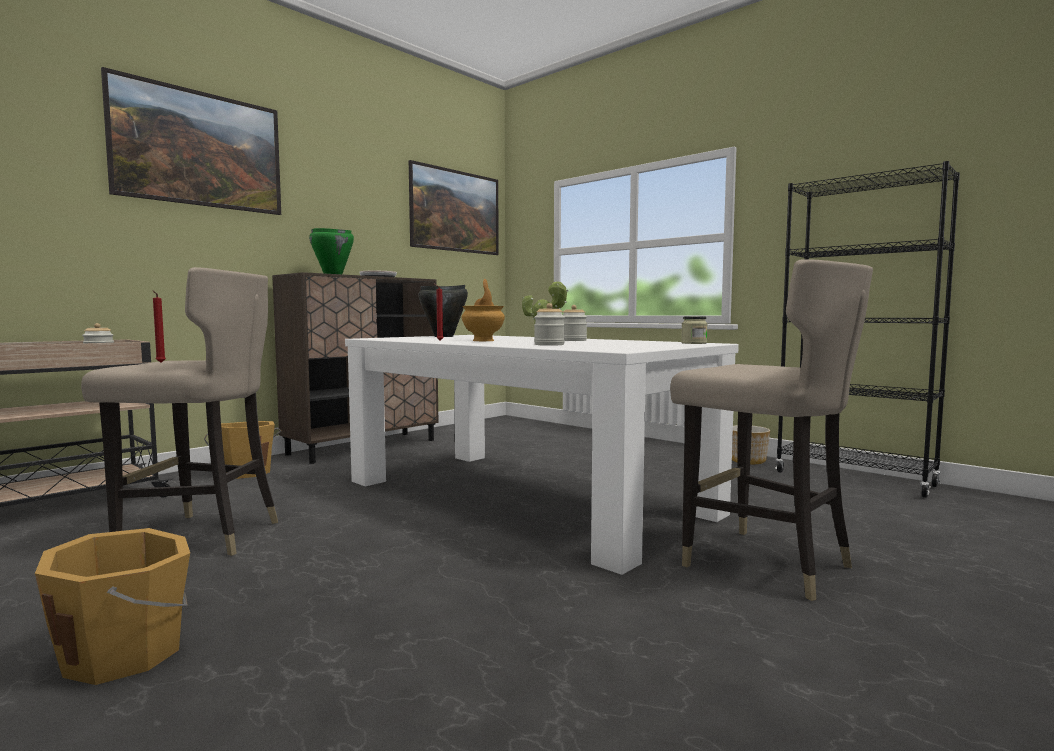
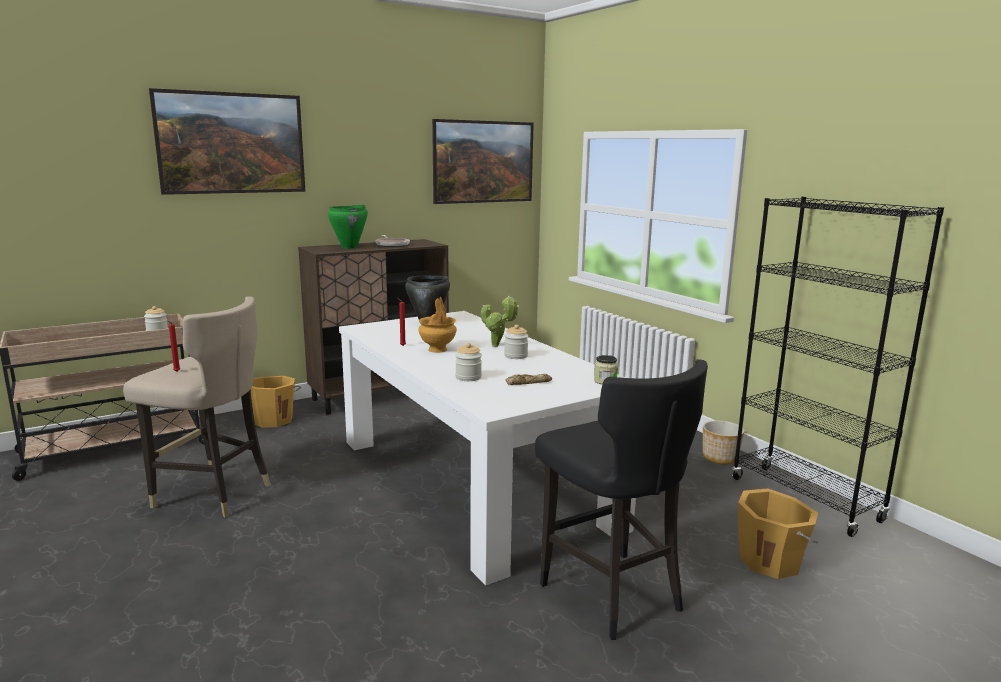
camera: 15 degrees right, 10 degrees up
orange bucket [35,528,190,685] -> orange bucket moved to [738,489,818,579]
beige stool [670,259,873,601] -> black stool [535,359,708,640]
none -> bread [506,374,552,385]

